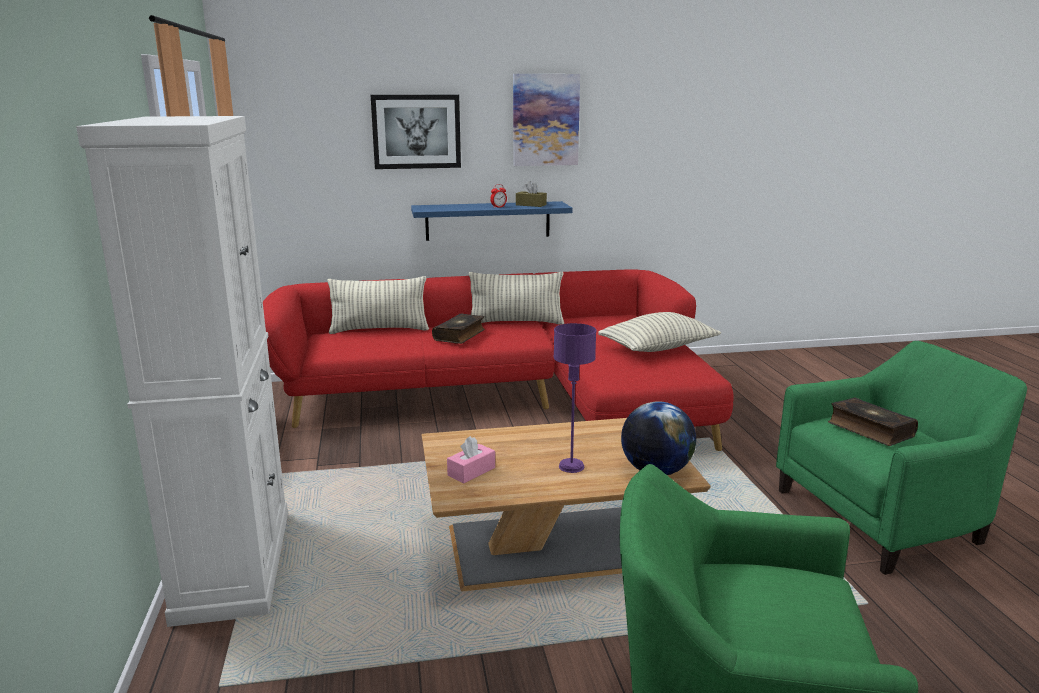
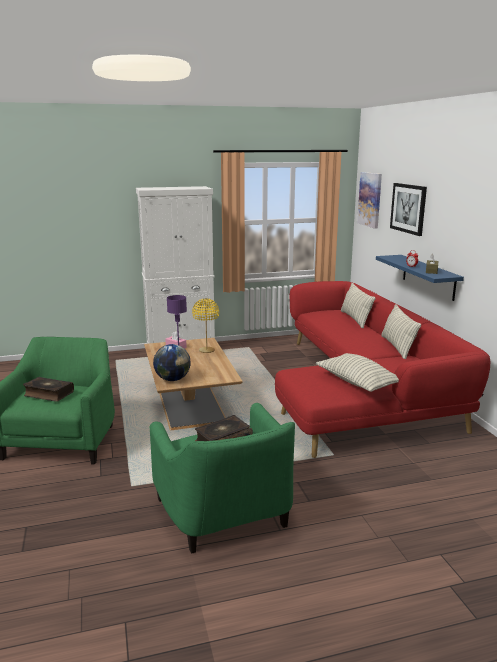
camera: 85 degrees right, 0 degrees up
book [432,313,485,344] -> book moved to [23,377,74,402]
picture [513,74,580,166] -> picture moved to [357,172,382,229]
none -> yellow table lamp [192,298,219,353]

